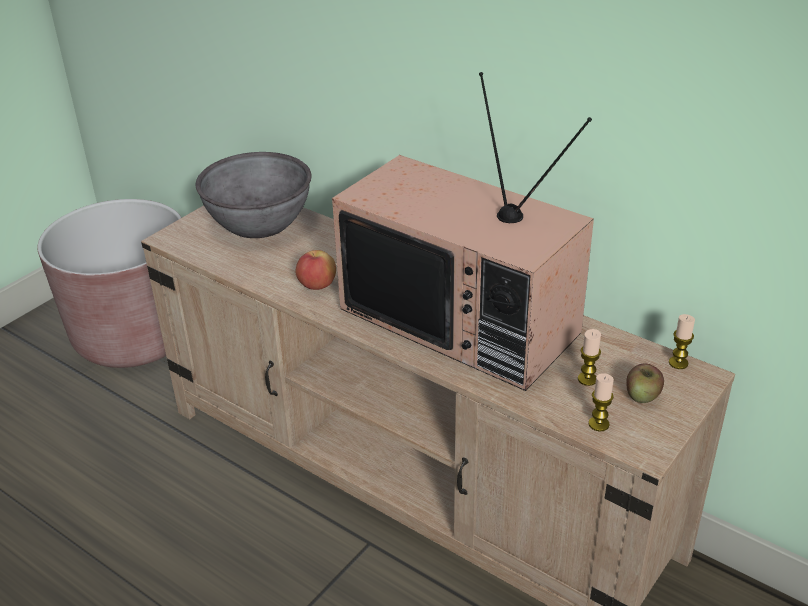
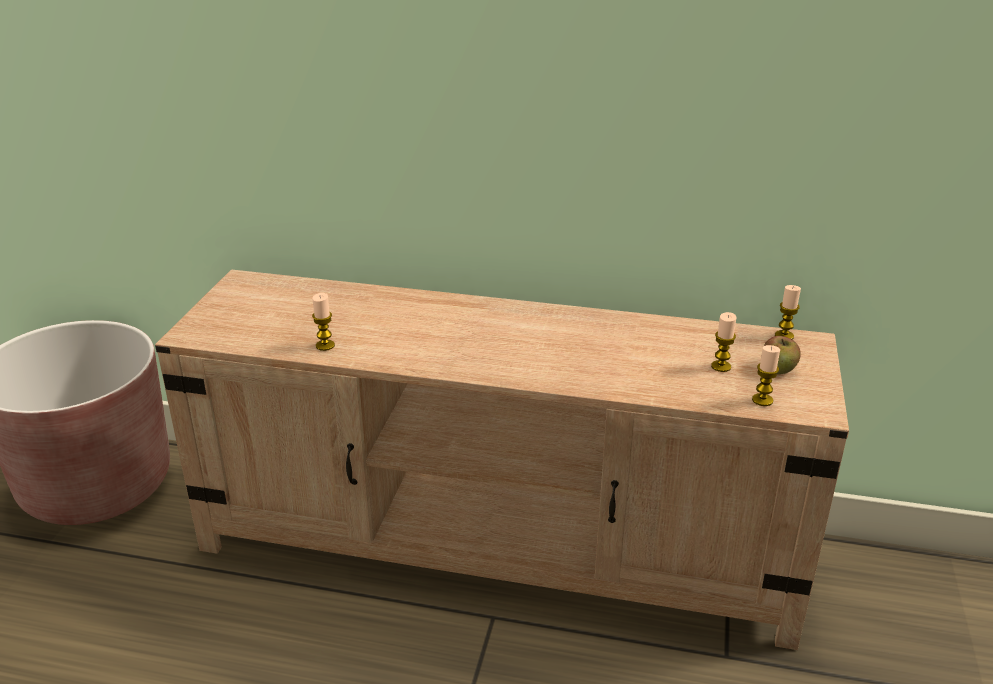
camera: 25 degrees left, 5 degrees down
grey bowl [196,152,311,238] -> none
apple [295,250,336,290] -> none
television [332,72,594,391] -> none
none -> candle [312,293,335,351]

